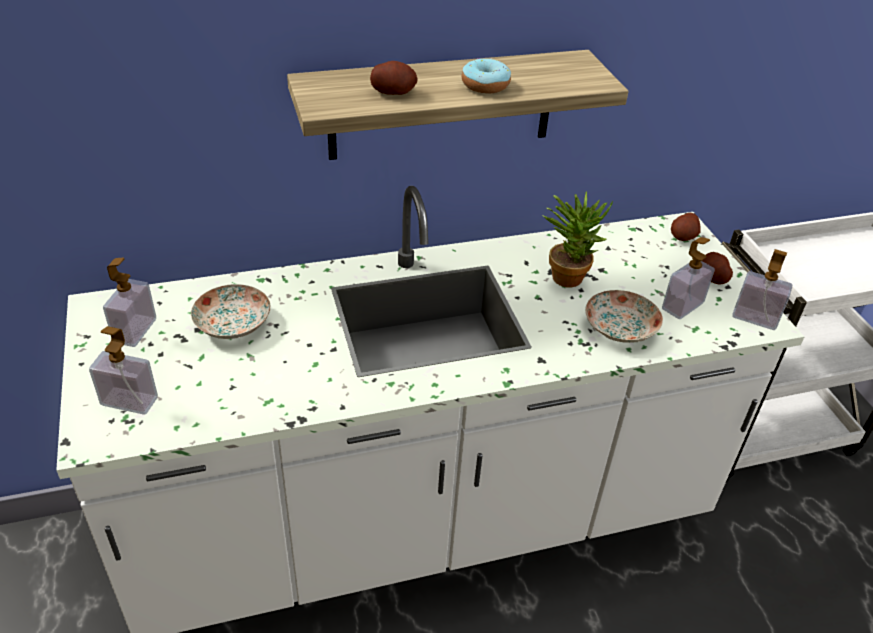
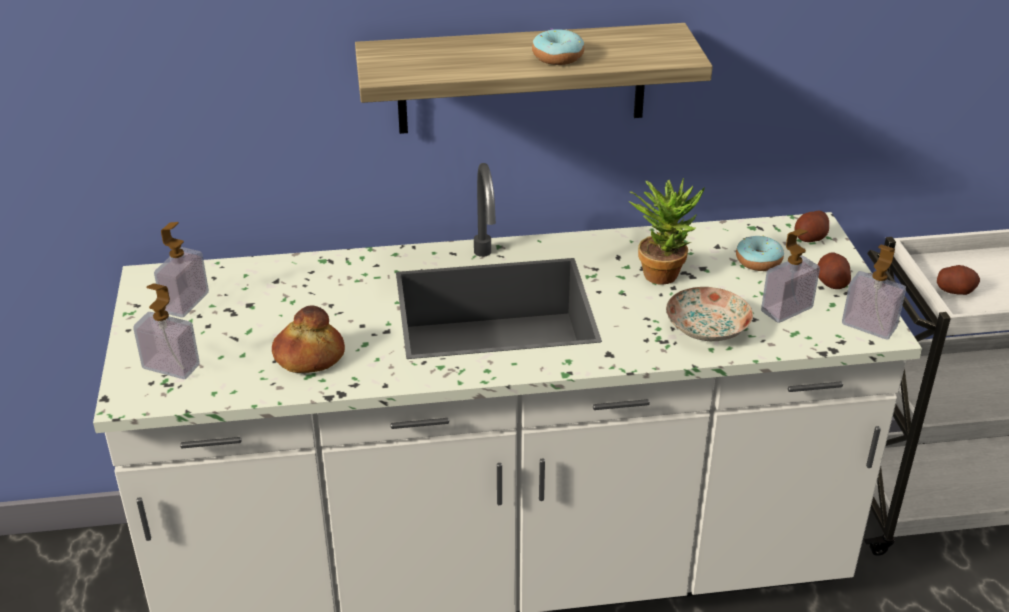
camera: 10 degrees right, 5 degrees down
plate [191,284,270,339] -> none
potato [370,61,418,95] -> potato moved to [937,265,980,295]
none -> bread [272,306,345,373]
none -> donut [736,236,784,271]

